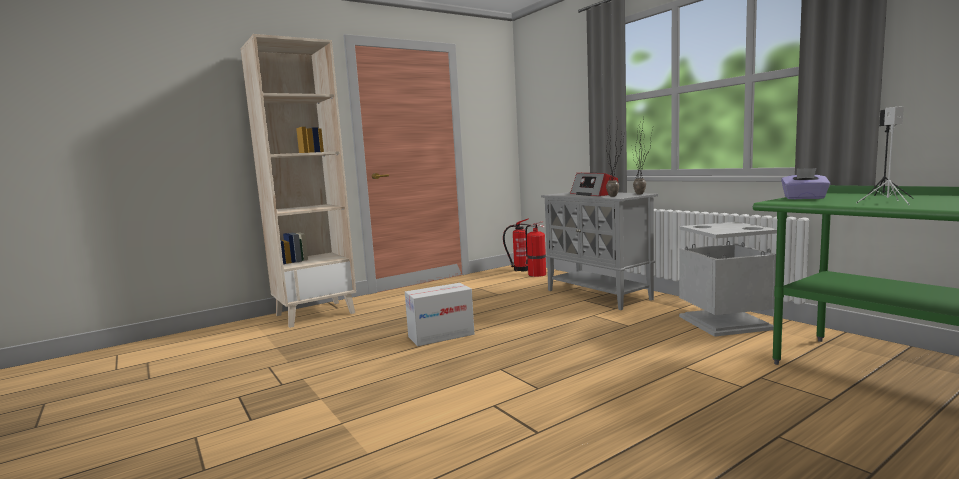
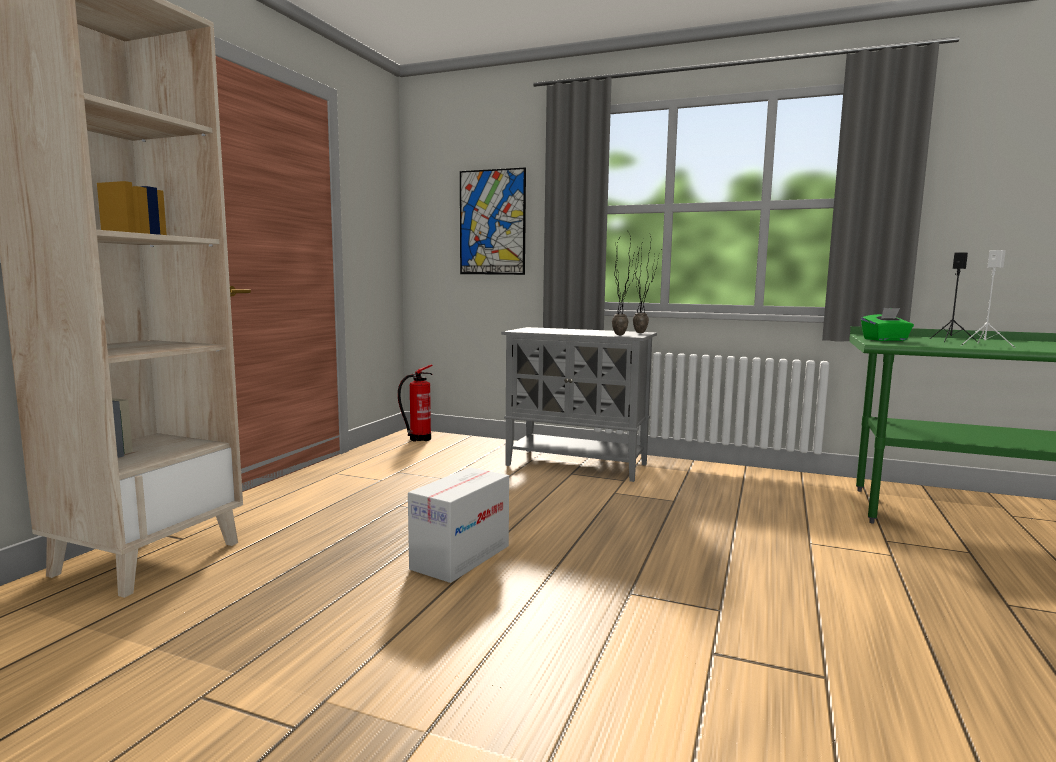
camera: 35 degrees left, 0 degrees up
fire extinguisher [525,221,546,277] -> none
radio [570,173,618,196] -> none
grey trash can [679,222,777,337] -> none
purple tissue box [781,168,830,199] -> green tissue box [861,308,914,341]
none -> picture [460,168,526,275]

